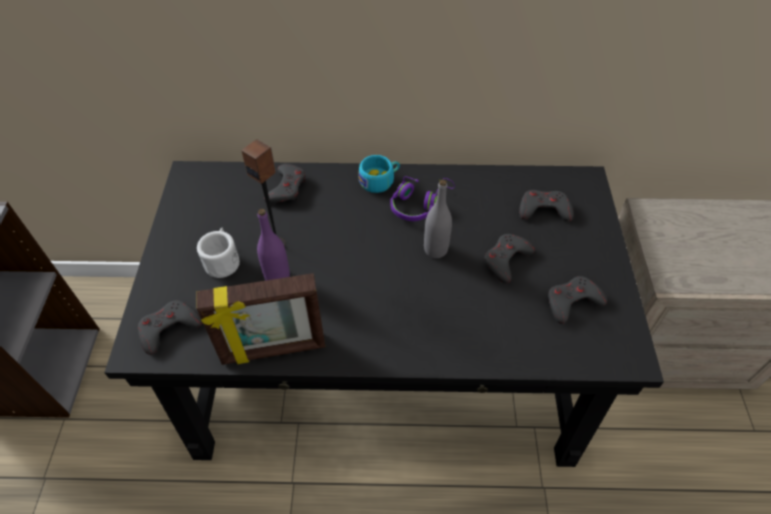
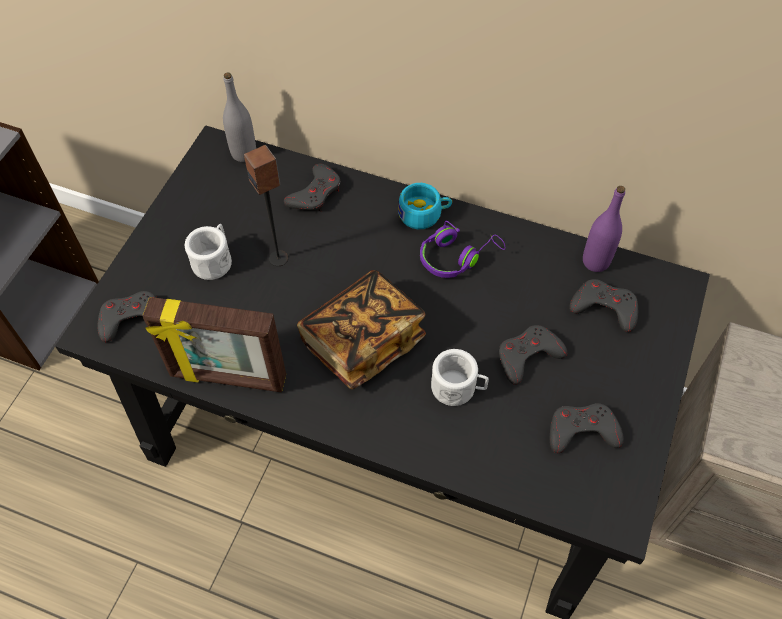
camera: 20 degrees right, 5 degrees up
purple bottle [257,209,290,281] -> purple bottle moved to [583,186,625,272]
grey bottle [424,179,452,258] -> grey bottle moved to [223,73,256,162]
none -> book [297,270,426,389]
none -> white mug [431,349,489,406]

